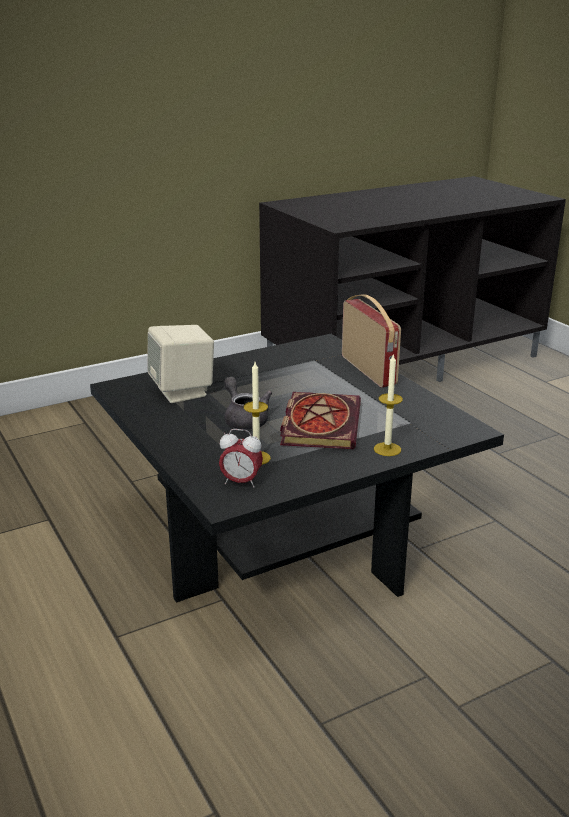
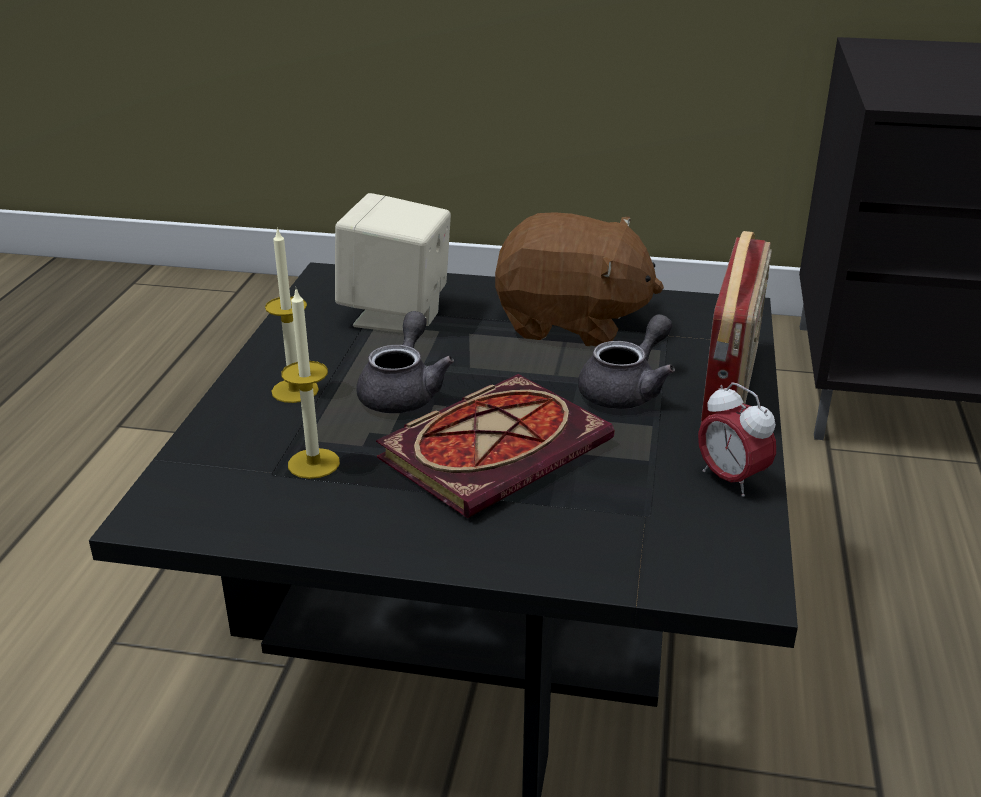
camera: 40 degrees right, 5 degrees up
alarm clock [219,429,263,488] -> alarm clock moved to [698,382,776,497]
candle [374,353,403,456] -> candle moved to [265,227,319,403]
none -> brown plush toy [495,212,664,347]
none -> grey teapot [578,314,675,409]

